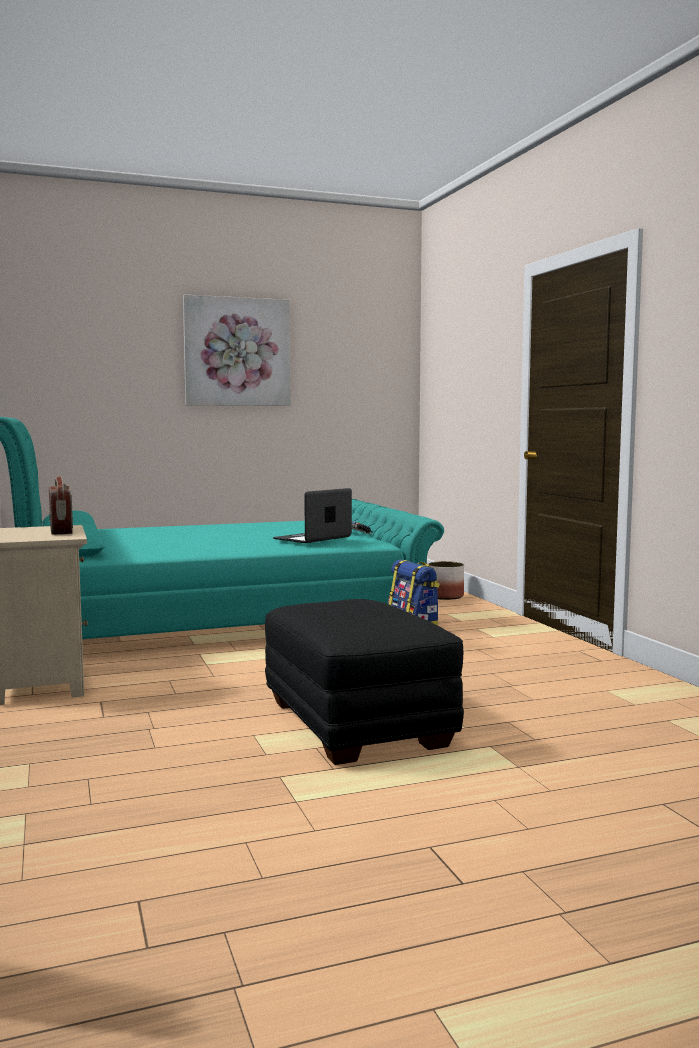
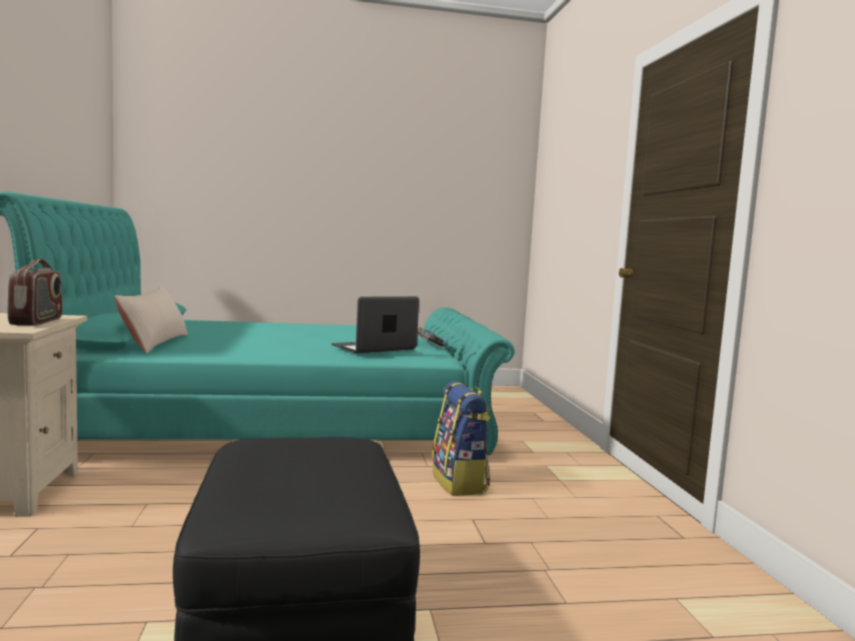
camera: 10 degrees right, 0 degrees up
picture [183,295,290,406] -> none
planter [429,561,464,600] -> none
none -> beige pillow [114,287,188,354]

